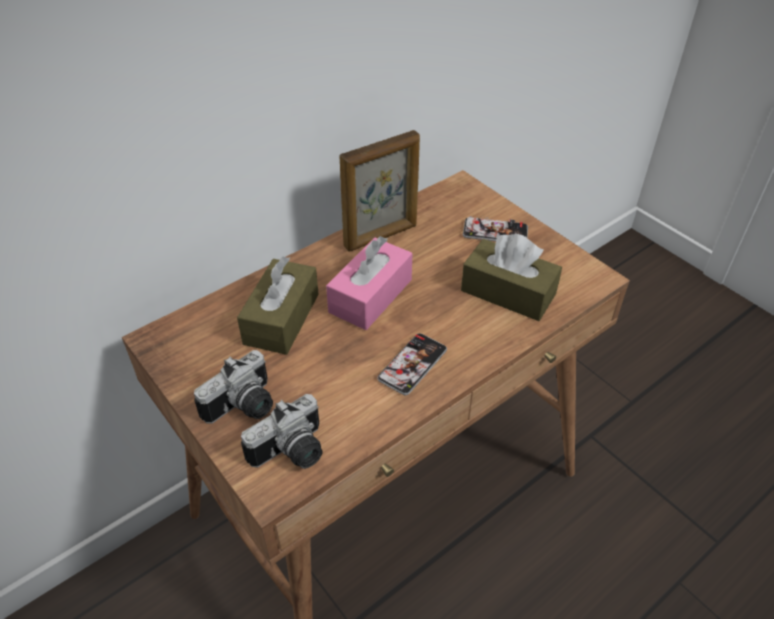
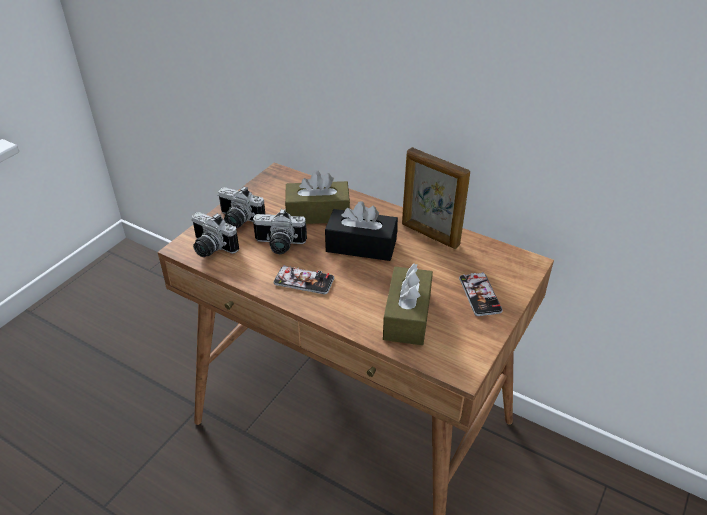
camera: 70 degrees right, 5 degrees down
pink tissue box [326,236,412,330] -> black tissue box [325,201,398,261]
none -> camera [253,209,307,254]

